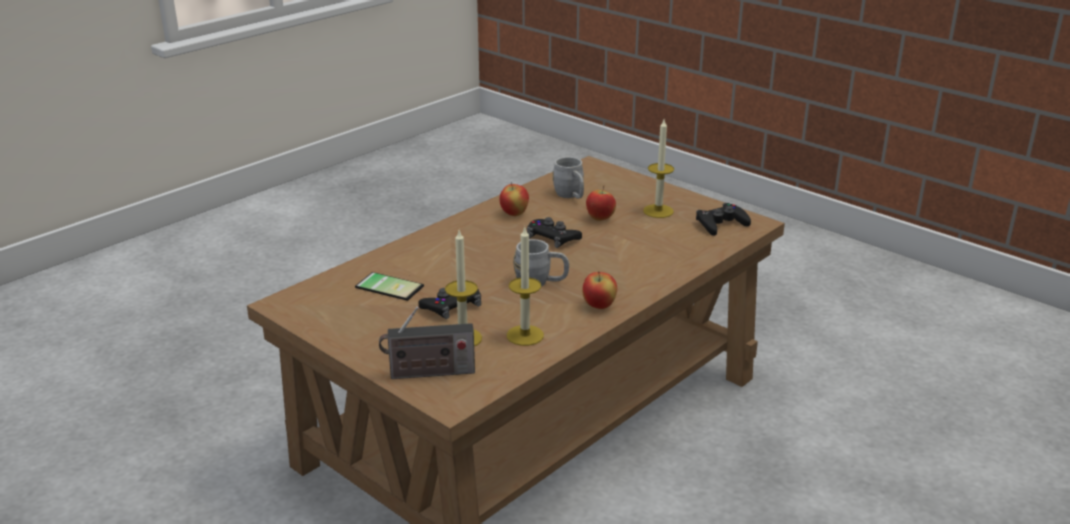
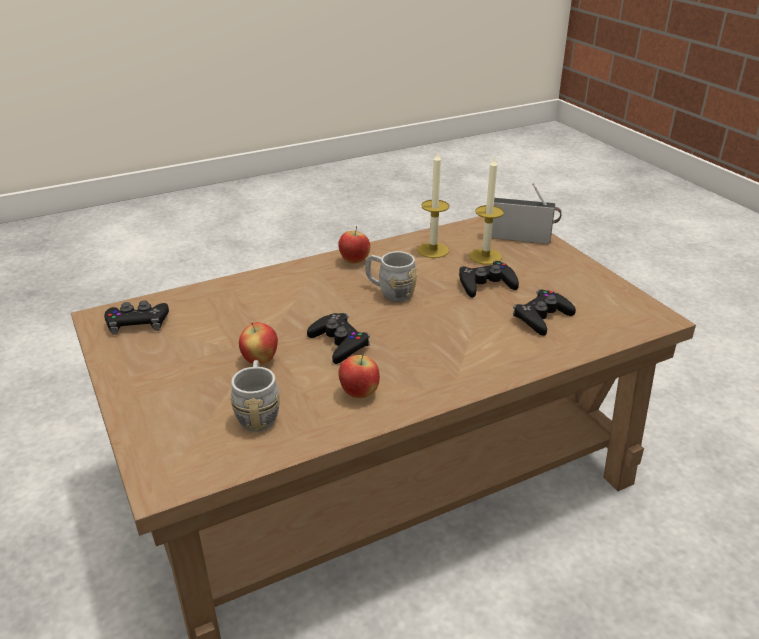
camera: 160 degrees left, 5 degrees up
phone [355,272,424,301] -> black game controller [513,290,576,336]
candle [643,120,674,218] -> none

